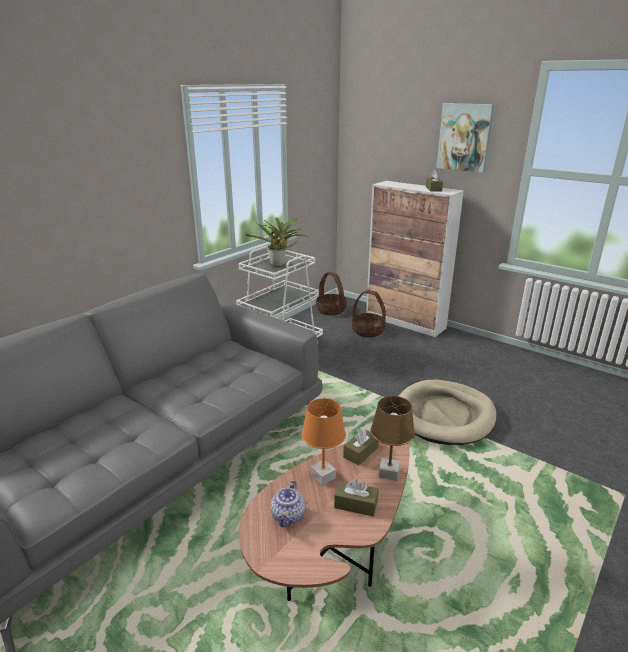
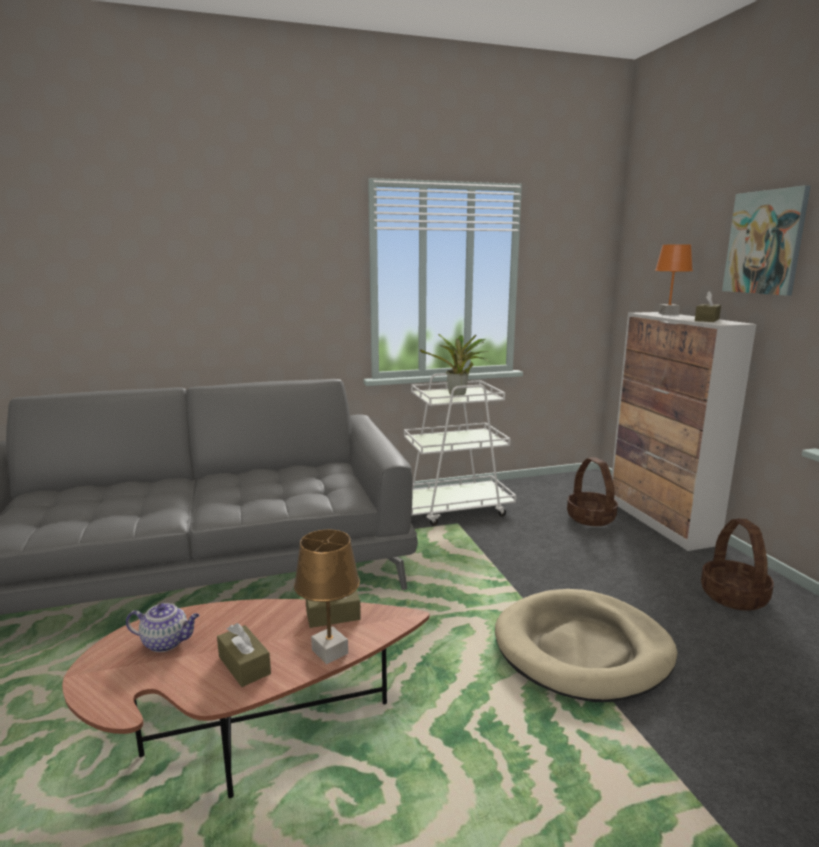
camera: 35 degrees right, 10 degrees down
teapot [271,480,305,527] -> teapot turned 135 degrees counterclockwise [126,603,199,652]
orange table lamp [301,398,346,485] -> orange table lamp moved to [655,244,693,315]
basket [316,272,347,315] -> basket moved to [701,519,774,611]

